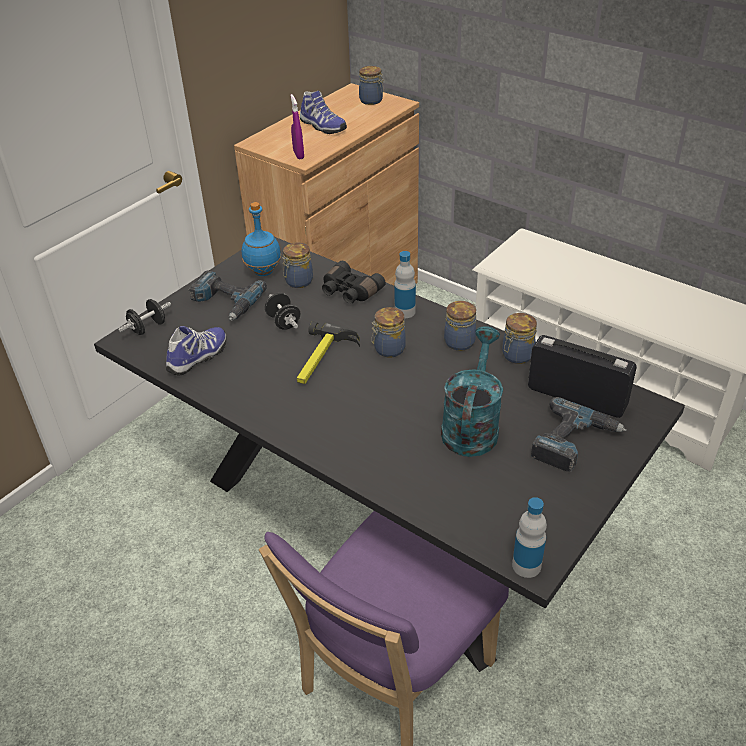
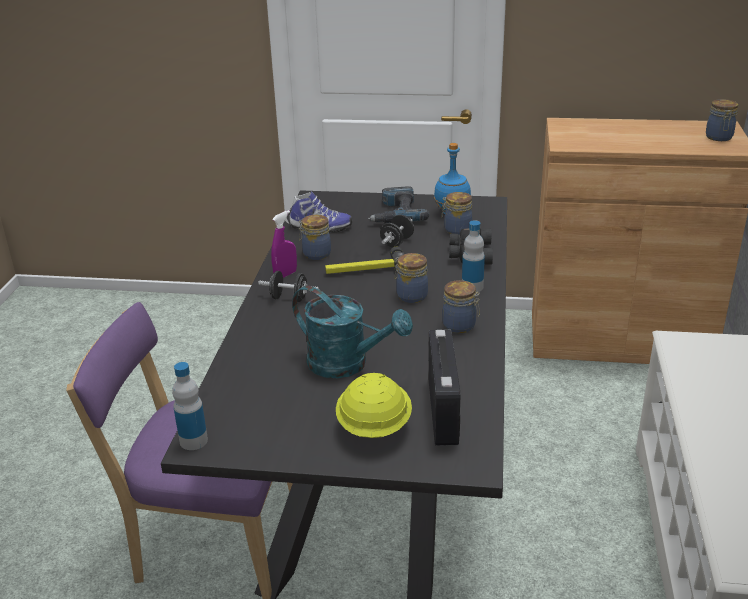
camera: 60 degrees right, 10 degrees down
black dumbbell [118,299,171,335] -> black dumbbell moved to [258,271,319,302]
purple spray bottle [290,94,304,159] -> purple spray bottle moved to [271,210,297,278]
shoe [300,91,347,134] -> none
turquoise watering can [441,326,503,457] -> turquoise watering can turned 45 degrees clockwise [292,286,413,378]
jar [502,313,537,364] -> jar moved to [299,215,331,260]
power drill [531,397,627,472] -> yellow hard hat [336,373,412,438]

